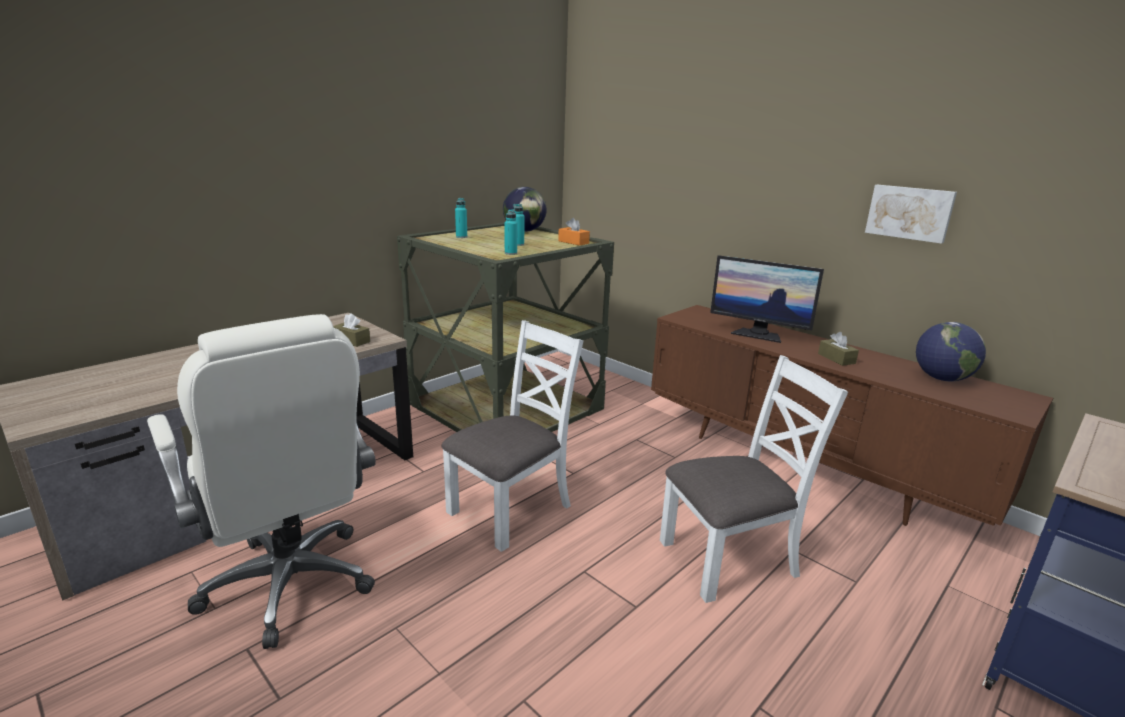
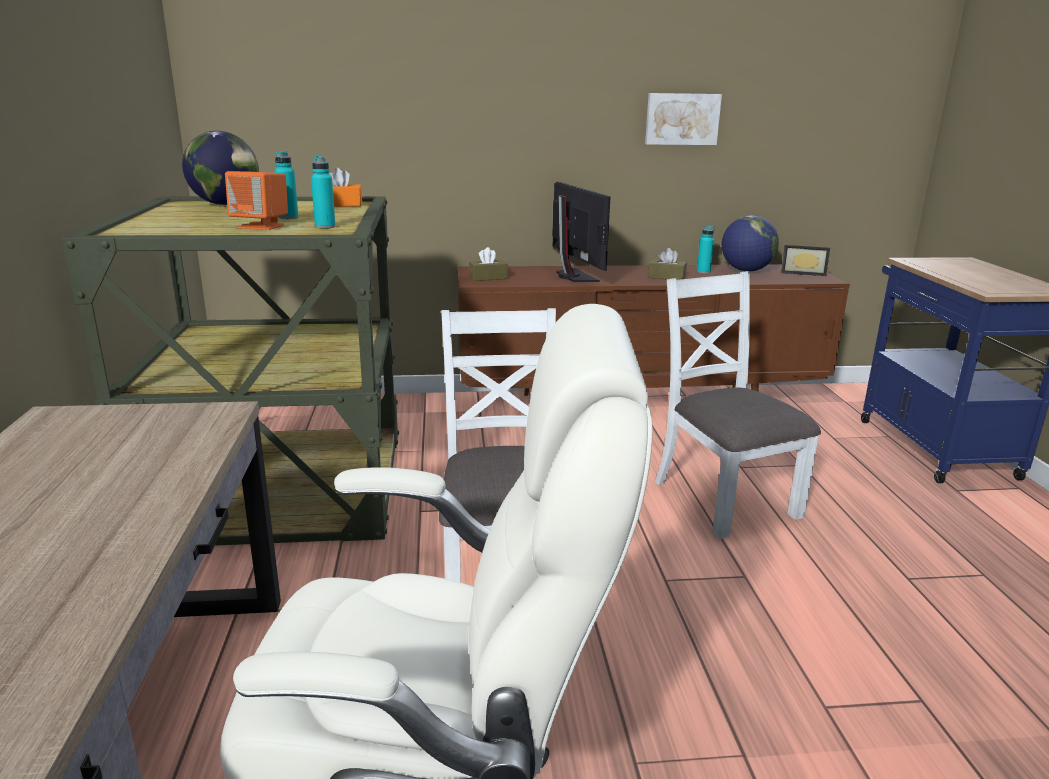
camera: 50 degrees left, 0 degrees up
brown tissue box [333,313,370,347] -> brown tissue box moved to [469,247,508,281]
turquoise bottle [455,198,467,238] -> turquoise bottle moved to [697,226,714,274]
white chair [660,355,848,603] -> white chair turned 45 degrees counterclockwise [655,271,821,539]
monitor [710,255,824,343] -> monitor turned 90 degrees counterclockwise [552,182,611,282]
none -> orange speaker [225,171,288,230]
none -> picture frame [781,245,830,276]

